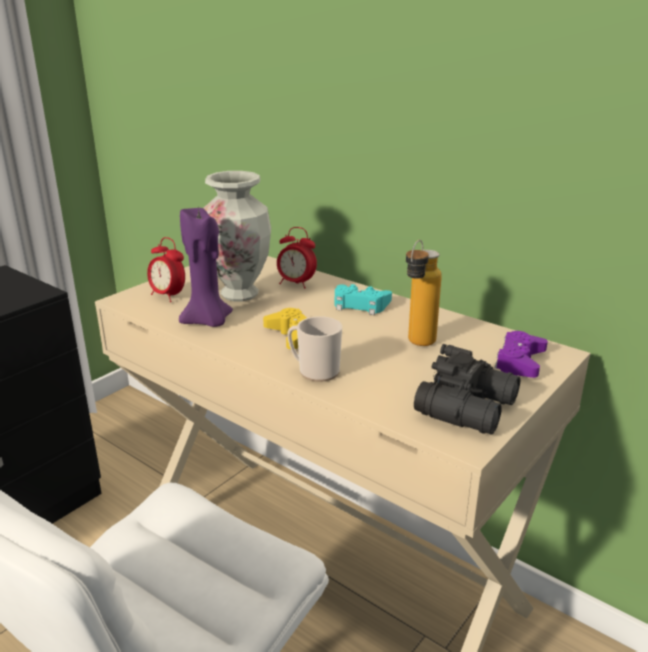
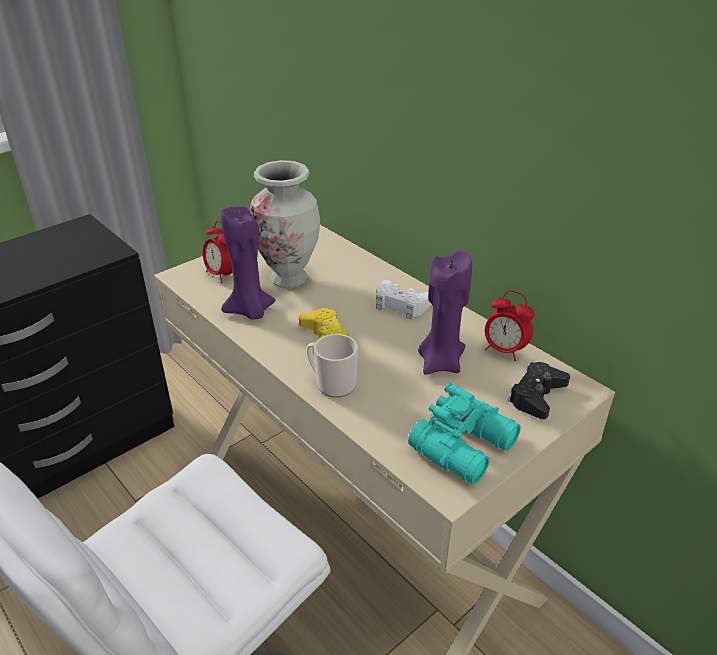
camera: 10 degrees right, 10 degrees up
alarm clock [277,227,317,289] -> alarm clock moved to [485,291,535,361]
turquoise game controller [335,284,392,315] -> white game controller [376,280,432,319]
bottle [406,240,442,346] -> purple candle [418,250,472,375]
black binoculars [414,344,521,434] -> turquoise binoculars [408,383,521,484]
purple game controller [494,331,548,378] -> black game controller [508,362,570,419]

